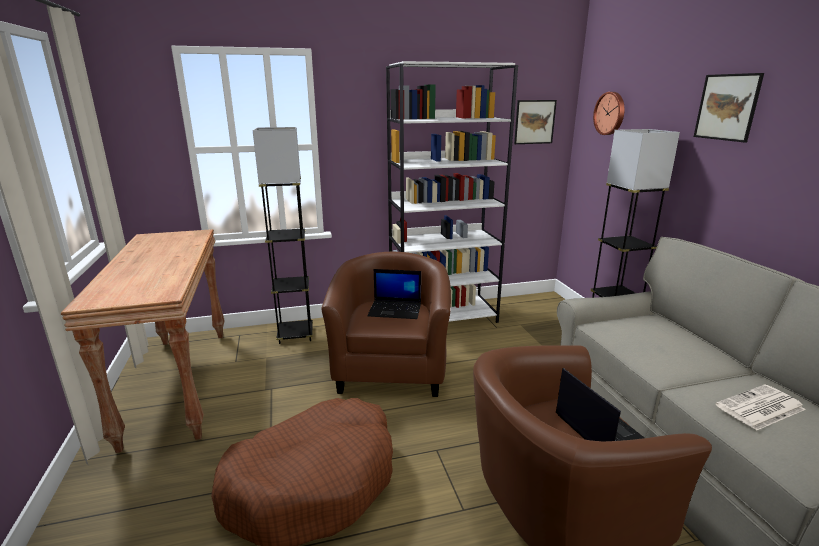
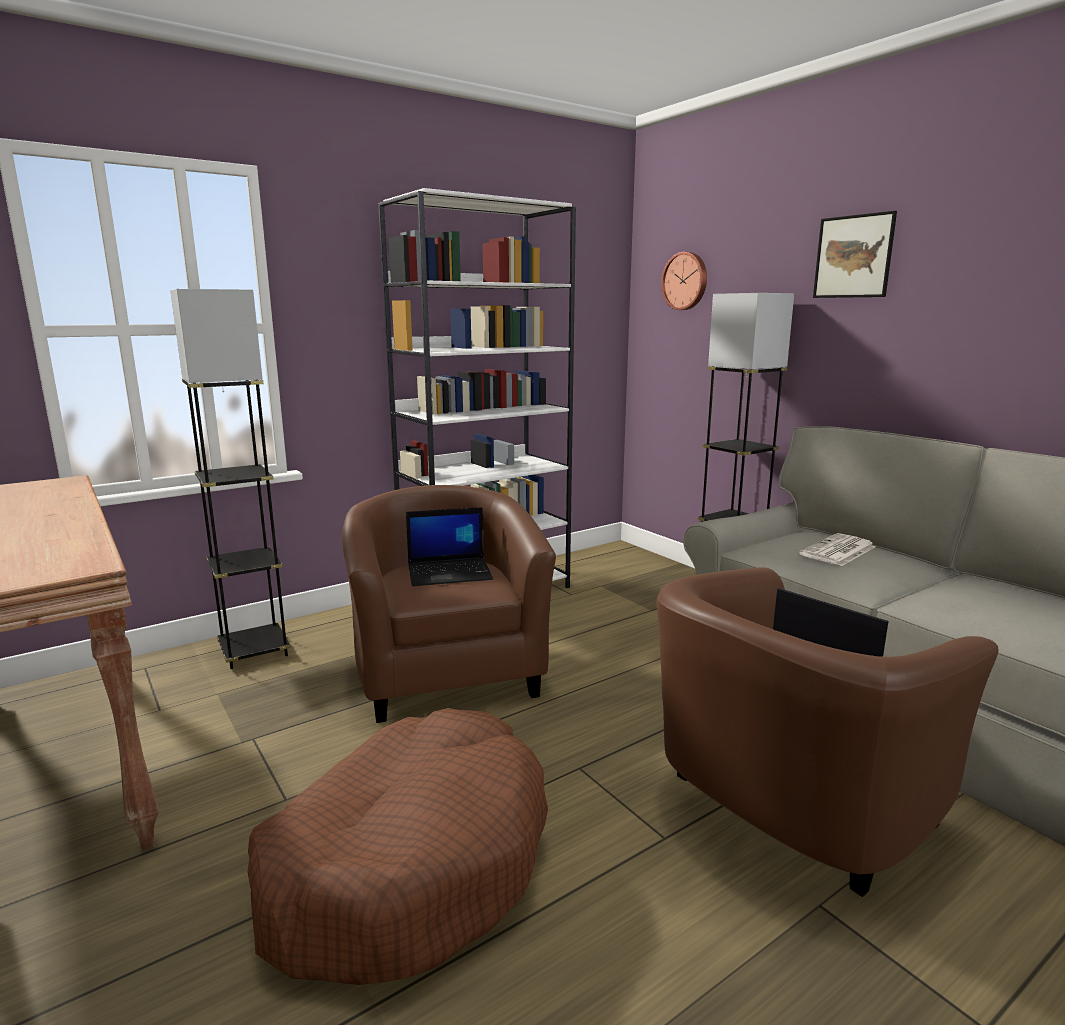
camera: 20 degrees left, 5 degrees down
picture [514,100,557,144] -> none
newspaper [716,384,806,431] -> newspaper moved to [799,533,875,566]

